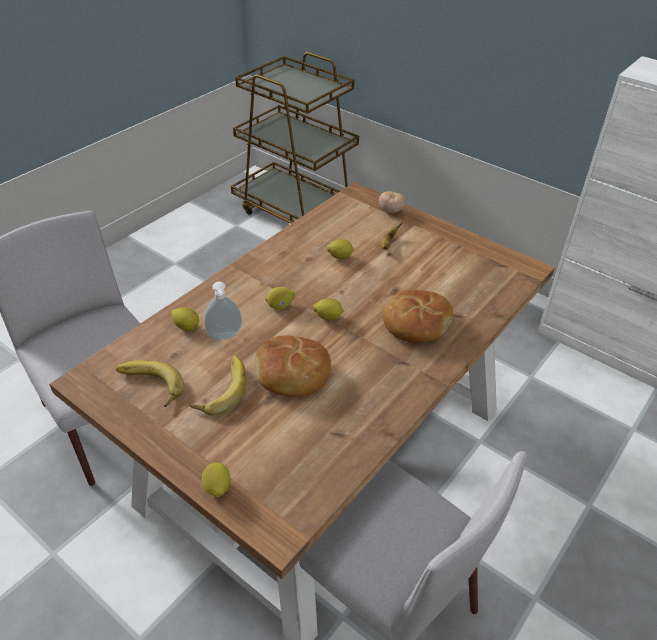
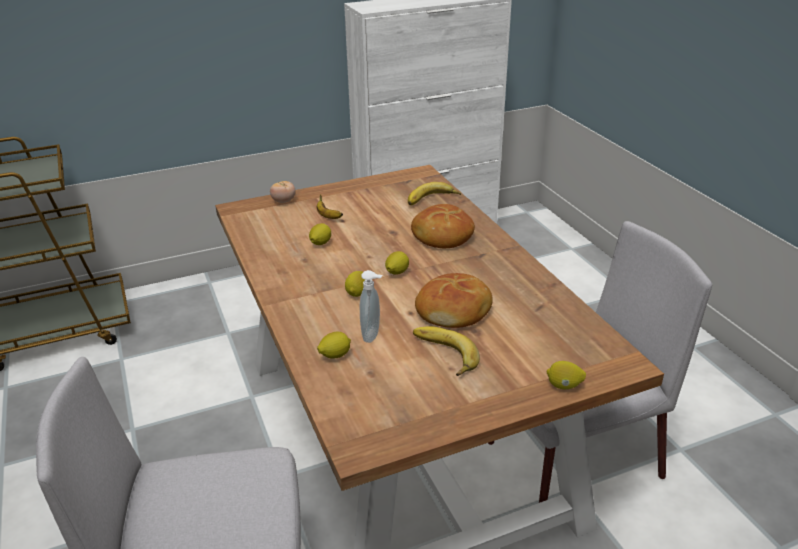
camera: 60 degrees left, 10 degrees down
banana [116,360,184,407] -> banana moved to [408,182,461,205]

